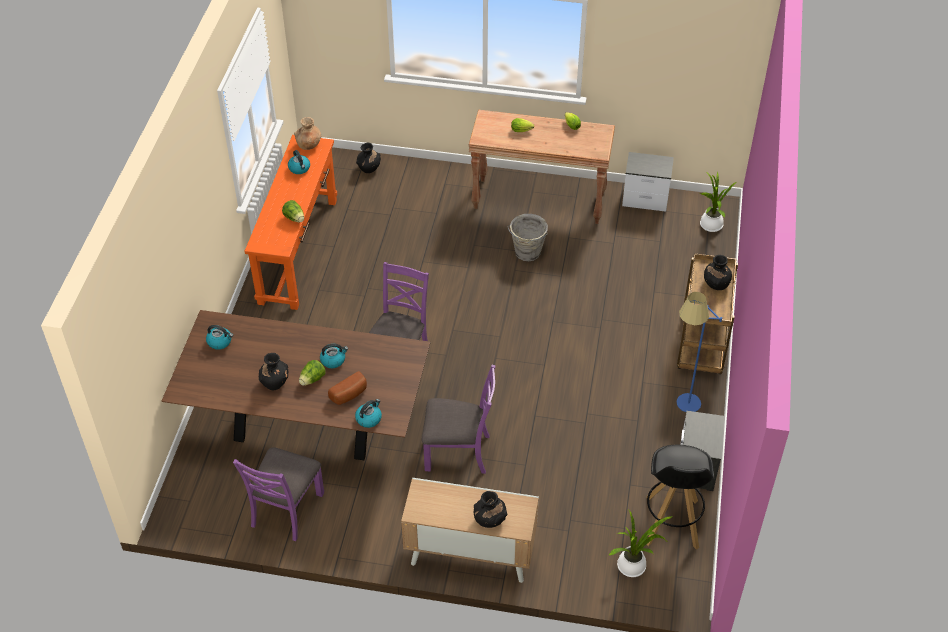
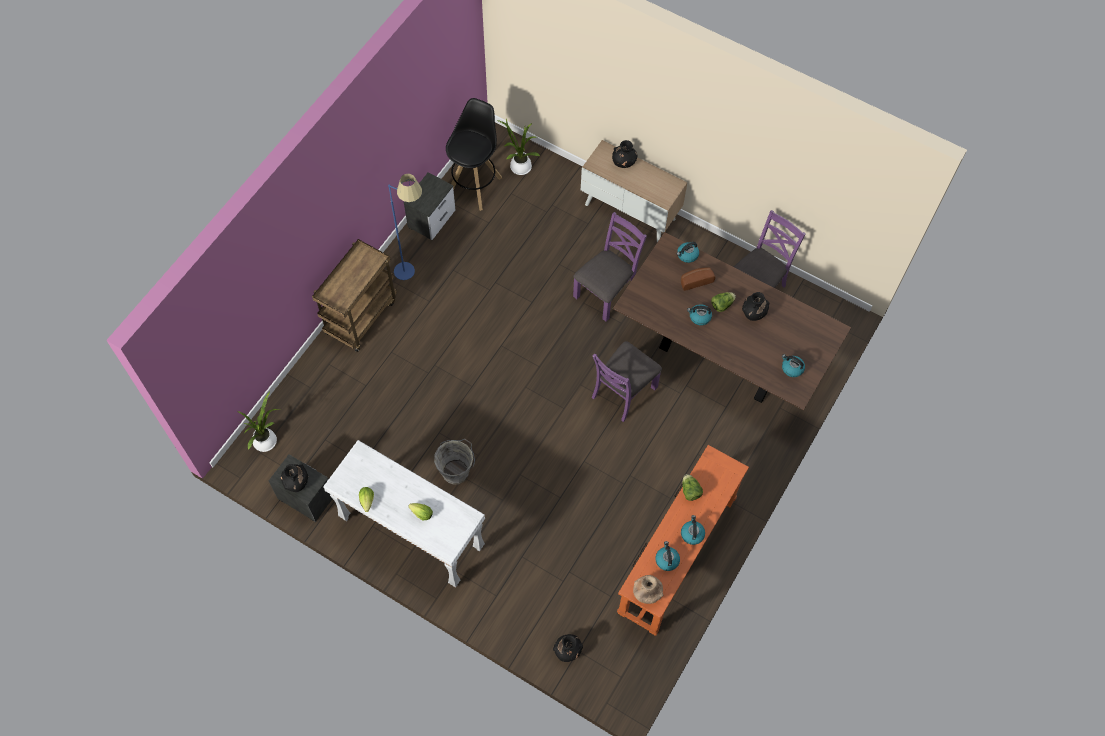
camera: 160 degrees left, 15 degrees up
purple chair [422,365,495,474] -> purple chair turned 105 degrees clockwise [573,212,647,322]
brown console table [469,110,615,224] -> white console table [323,440,485,588]
black vase [704,255,732,290] -> black vase moved to [281,464,308,492]
none -> kettle [681,515,705,545]

